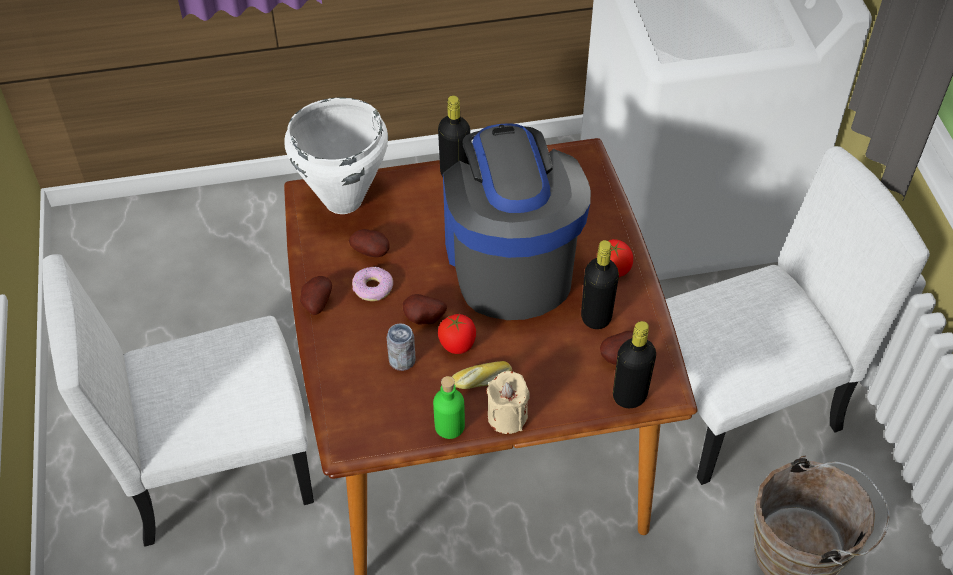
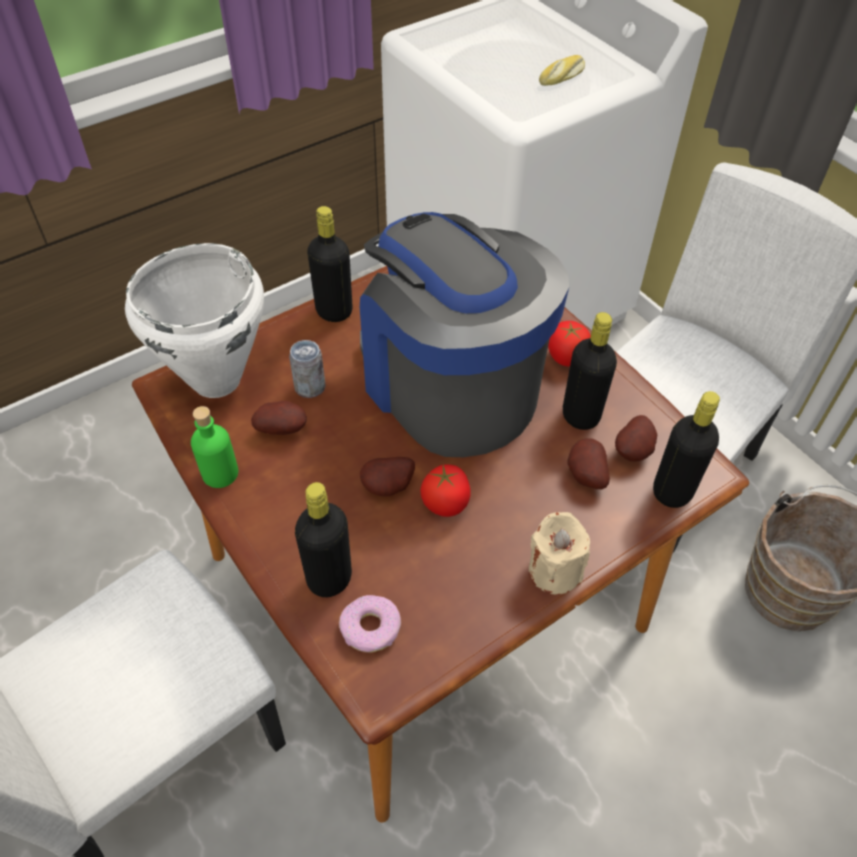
camera: 25 degrees left, 0 degrees up
potato [300,276,332,315] -> potato moved to [567,438,610,489]
donut [352,266,393,301] -> donut moved to [339,595,401,652]
can [387,323,416,371] -> can moved to [289,340,326,398]
green bottle [433,376,465,439] -> green bottle moved to [191,406,238,488]
bread [452,361,512,389] -> bread moved to [539,55,585,86]
none -> black bottle [295,482,352,597]

